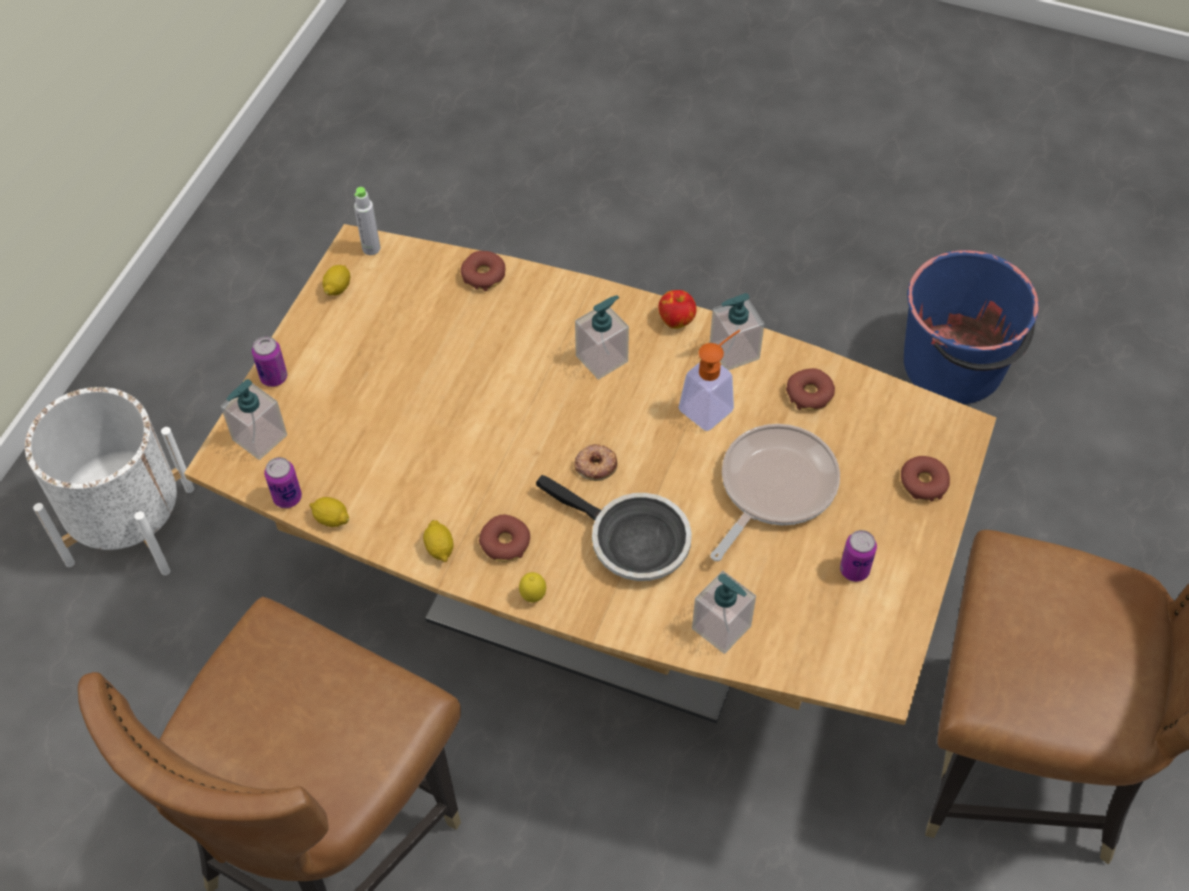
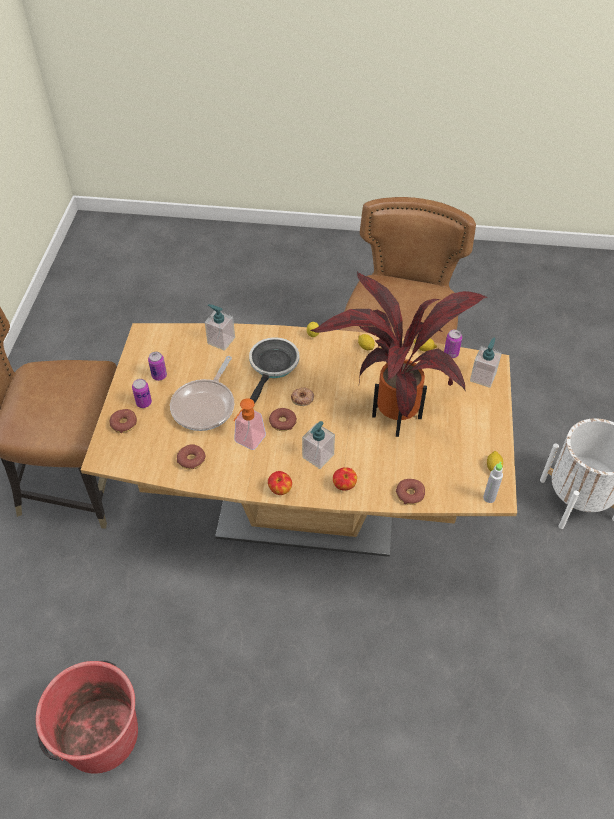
camera: 165 degrees right, 5 degrees down
can [252,336,287,387] -> can moved to [132,379,152,408]
donut [479,515,530,562] -> donut moved to [269,408,297,431]
frying pan [536,475,692,581] -> frying pan turned 90 degrees clockwise [249,337,299,403]
soap dispenser [710,293,764,370] -> none
blue bucket [904,250,1039,404] -> red bucket [36,660,138,774]
none -> potted plant [310,271,488,437]
none -> apple [333,467,357,491]

